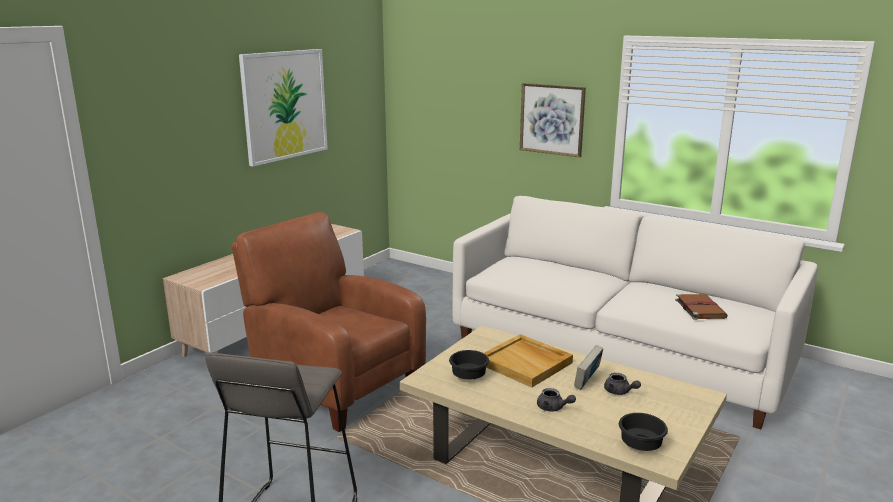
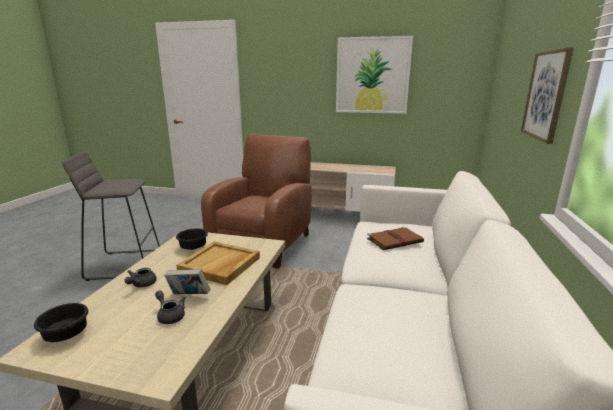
camera: 70 degrees right, 0 degrees up
grey teapot [604,373,641,395] -> grey teapot turned 105 degrees clockwise [155,290,186,324]
brown book [675,294,728,320] -> brown book moved to [367,227,424,250]

